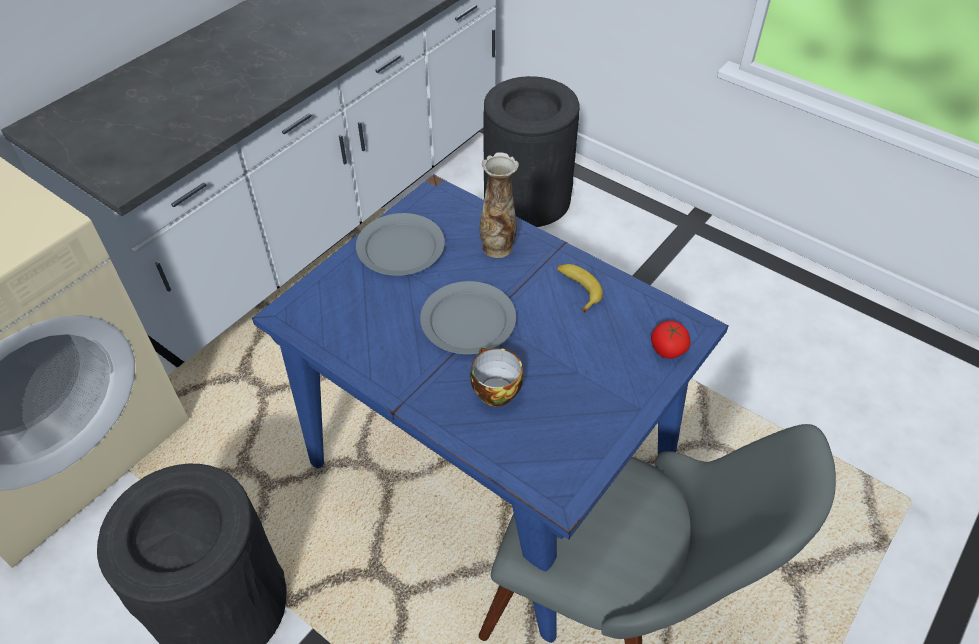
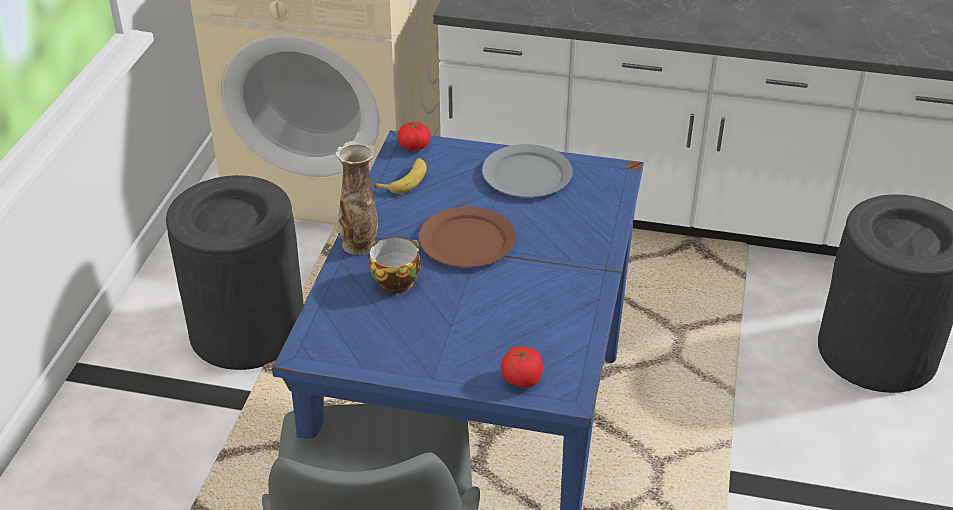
camera: 65 degrees right, 10 degrees down
grey plate [420,281,516,354] -> brown plate [419,206,516,267]
vase [480,152,519,258] -> vase moved to [335,141,378,255]
banana [557,264,603,313] -> banana moved to [374,158,427,194]
none -> tomato [397,122,431,151]

